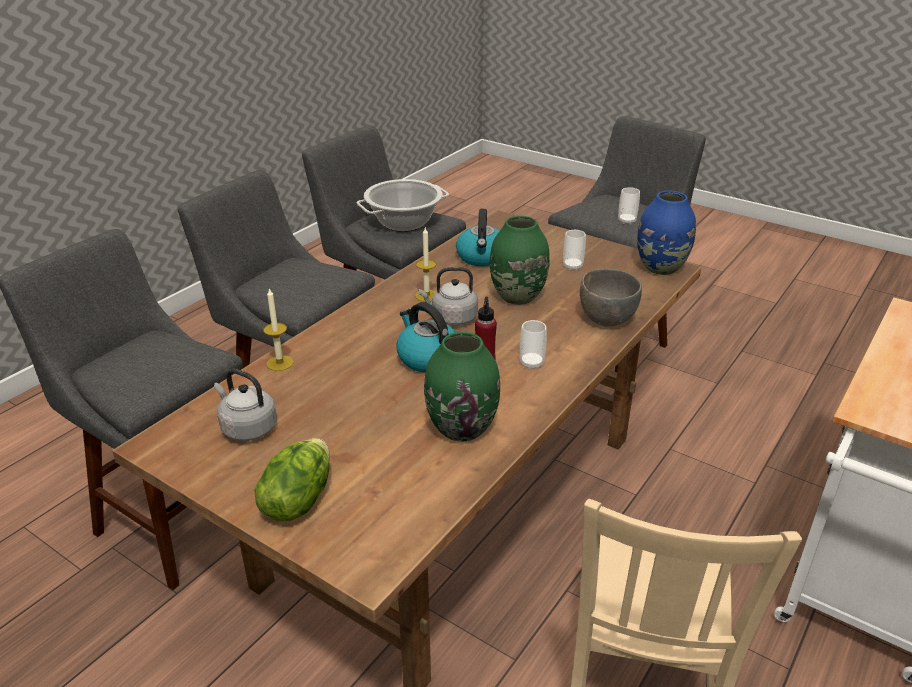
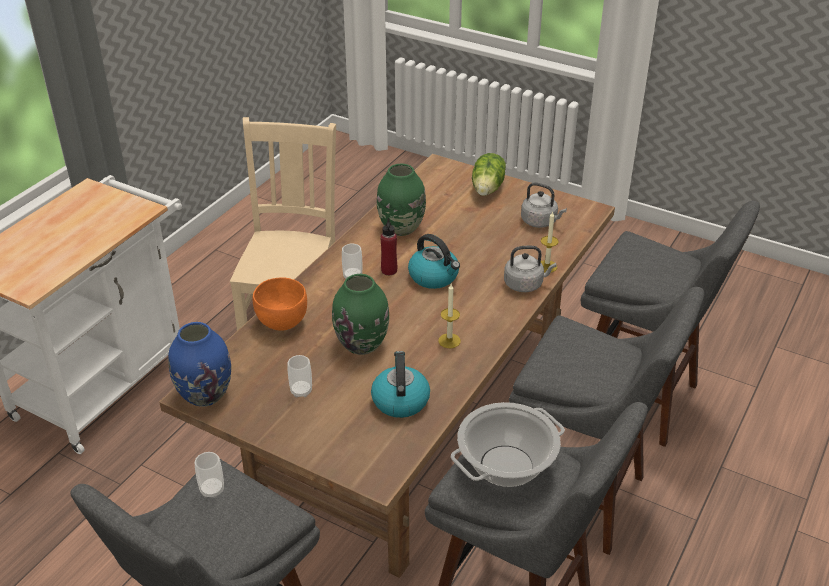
camera: 175 degrees right, 5 degrees up
grey kettle [419,267,478,326] -> grey kettle moved to [504,246,557,292]
grey bowl [580,269,642,327] -> orange bowl [253,277,307,331]

